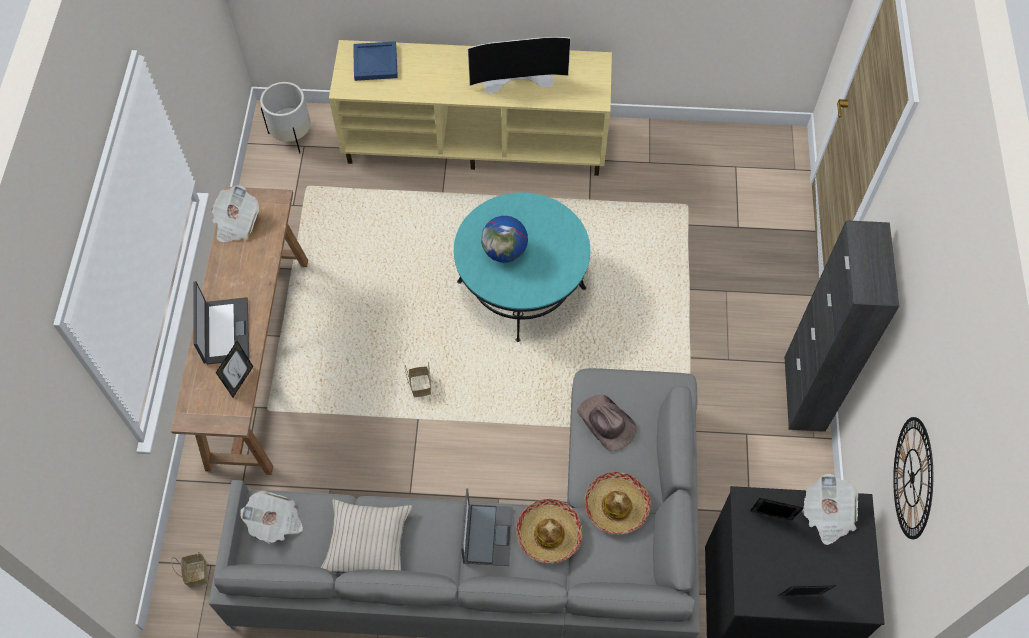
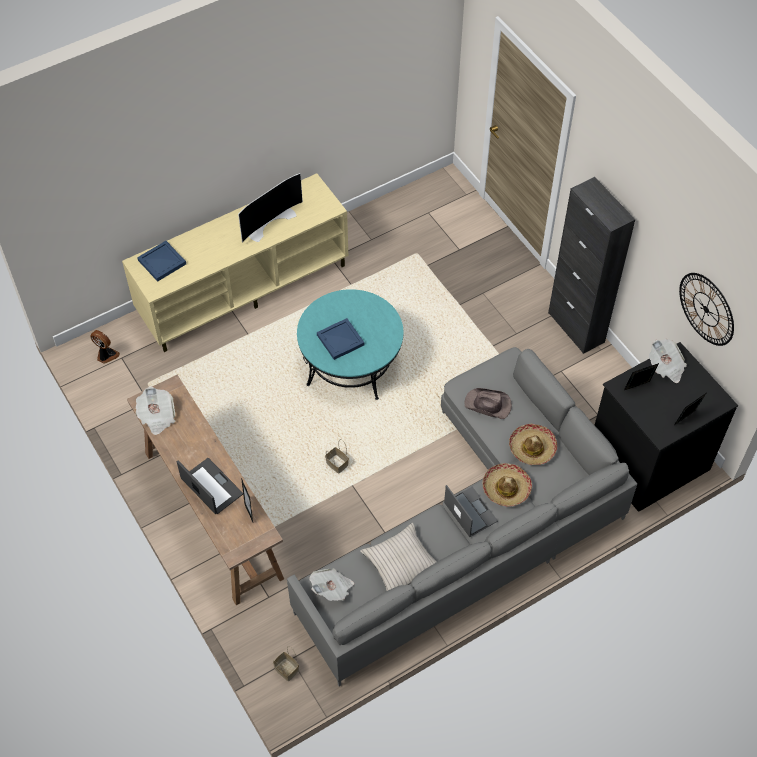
camera: 35 degrees left, 5 degrees down
white planter [260,82,311,153] -> fan [90,330,120,364]
globe [481,216,528,263] -> blue tray [317,318,365,360]

